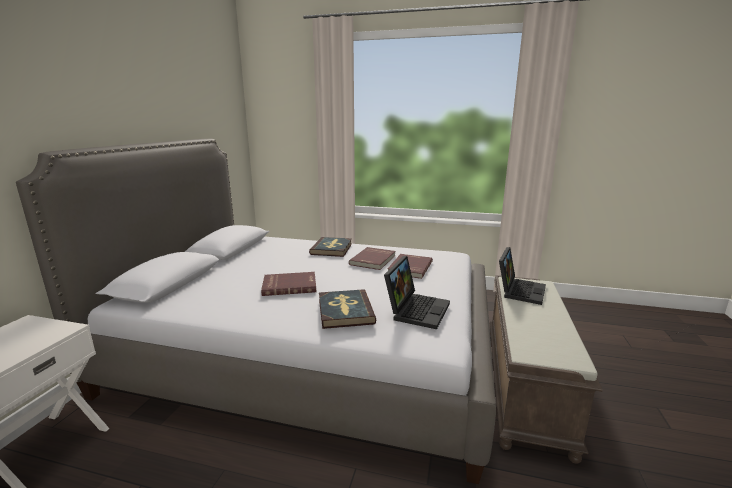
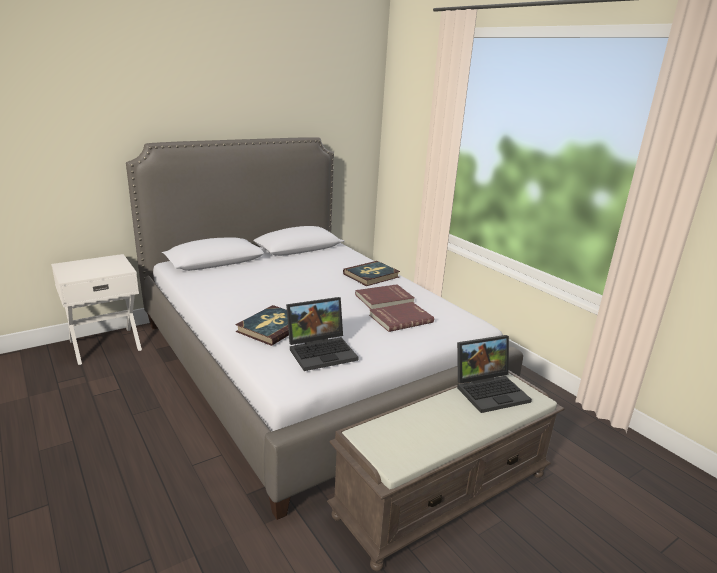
camera: 40 degrees right, 5 degrees up
red book [261,272,316,296] -> none

